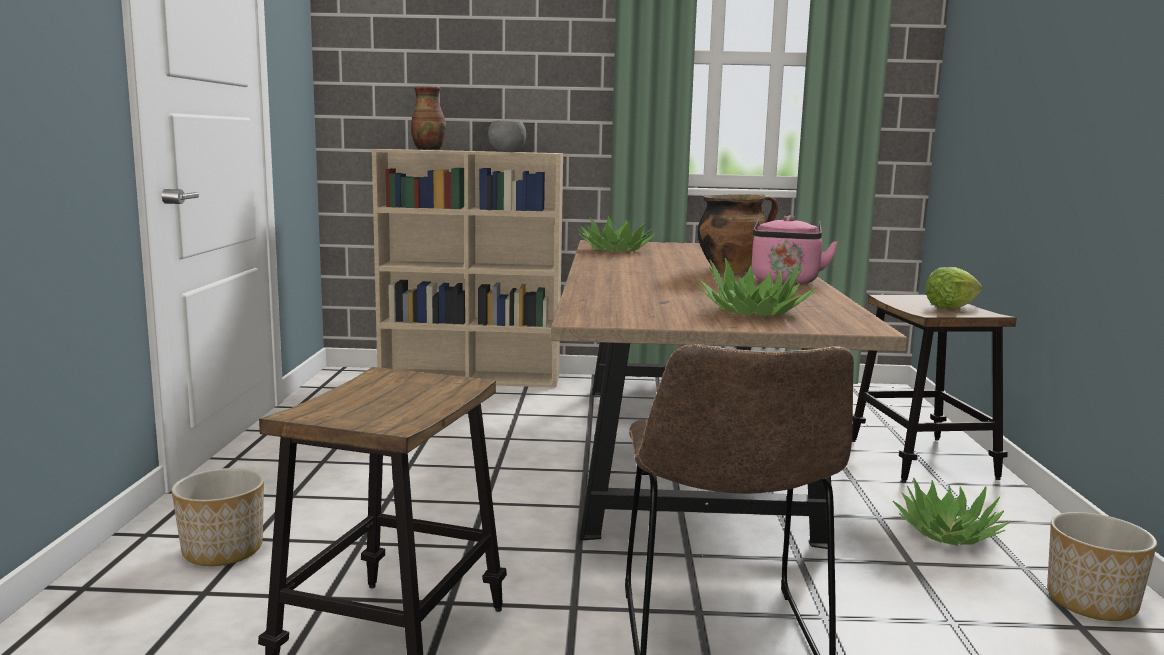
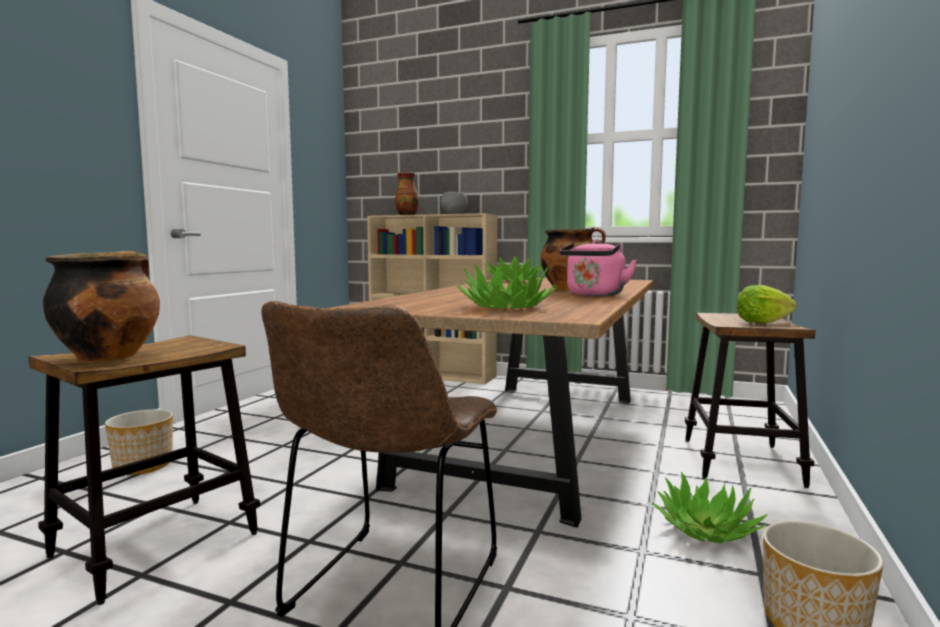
camera: 20 degrees right, 5 degrees down
none -> cooking pot [43,251,160,363]

